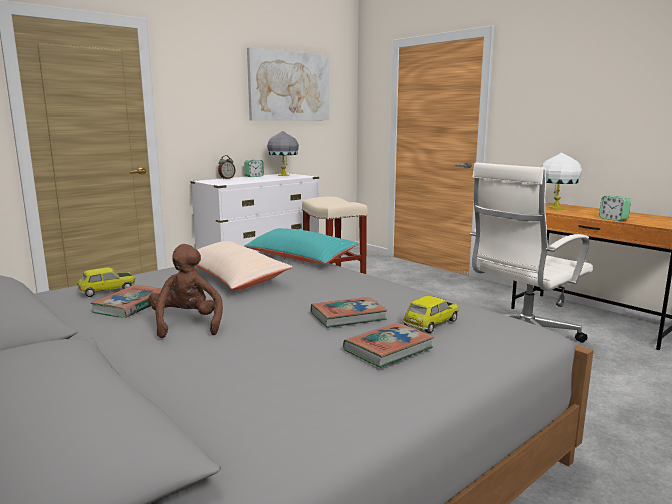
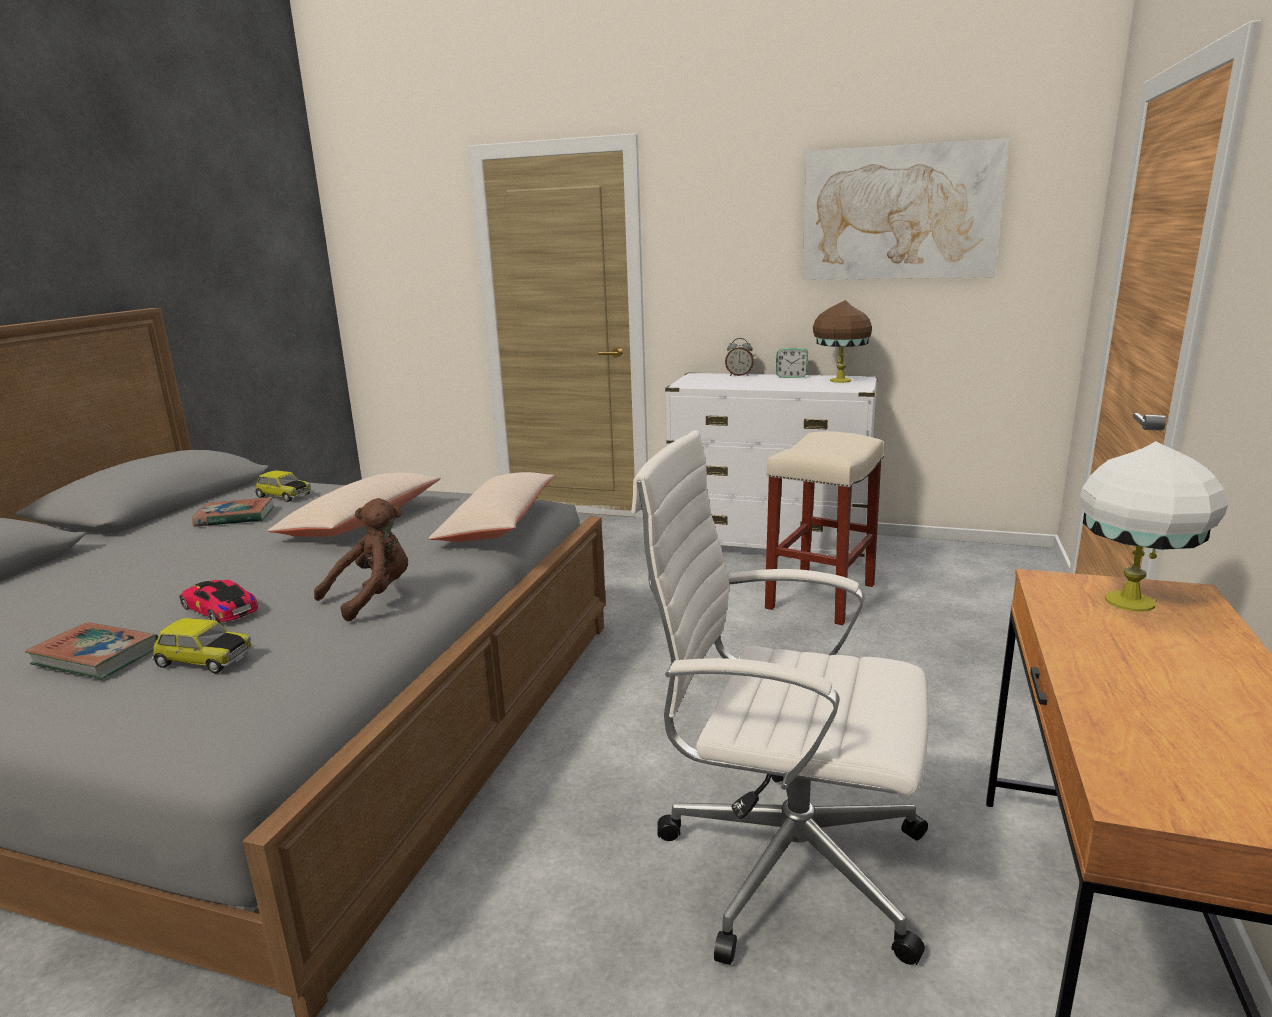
camera: 60 degrees right, 5 degrees up
brown plush toy [148,244,223,338] -> brown plush toy moved to [314,498,408,621]
turquoise pillow [244,228,359,264] -> beige pillow [429,472,555,542]
grey table lamp [267,131,299,176] -> brown table lamp [813,300,872,383]
book [311,297,388,328] -> toy car [179,580,258,623]
alarm clock [599,196,631,221] -> none

